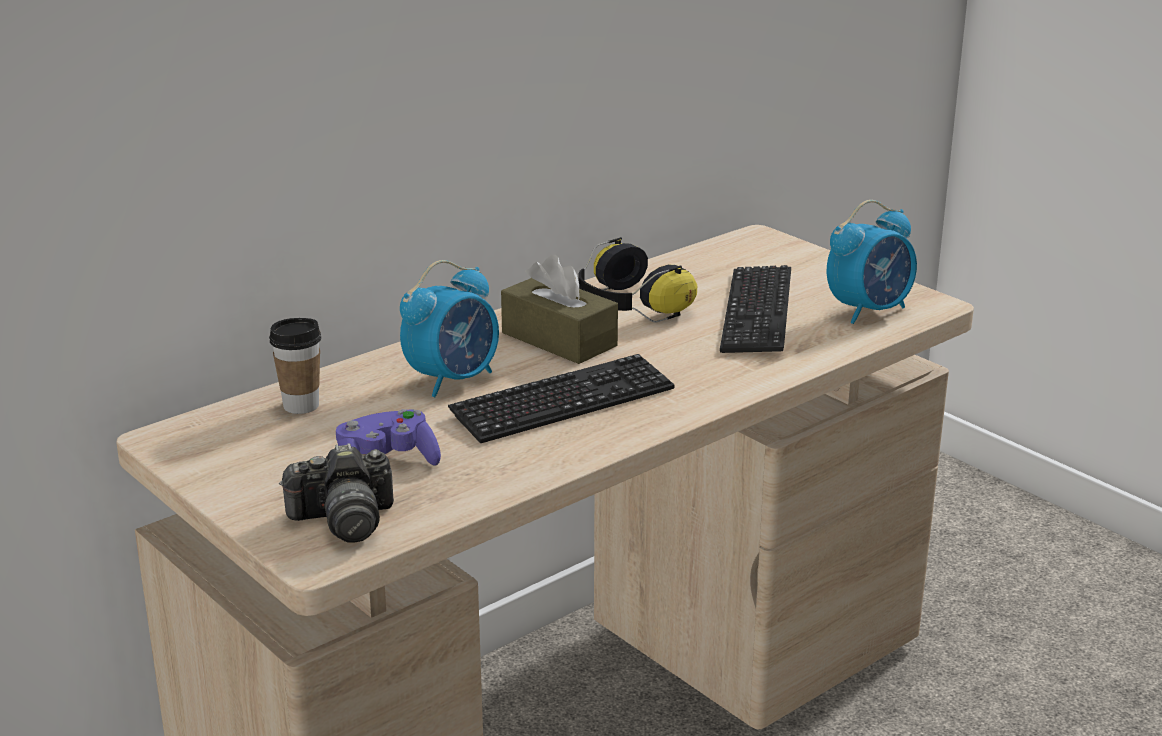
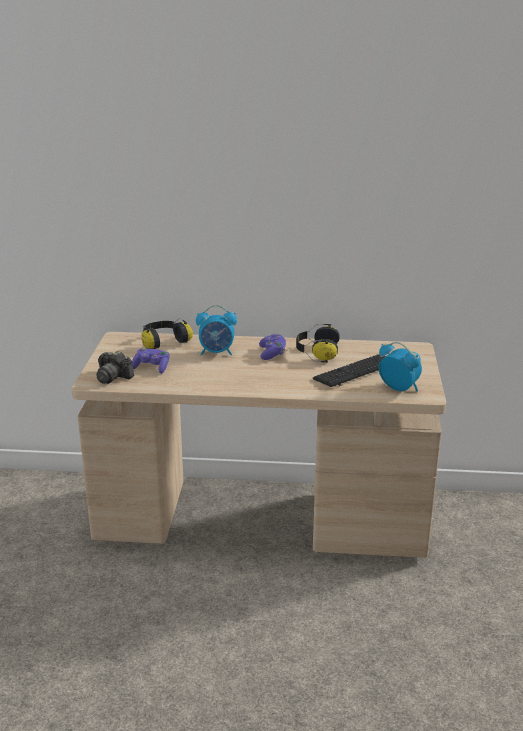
camera: 45 degrees right, 0 degrees up
cup [269,318,321,414] -> headphones [142,318,193,349]
keyboard [448,354,675,443] -> none
brown tissue box [501,255,618,364] -> purple game controller [259,333,286,360]
alarm clock [827,200,917,324] -> alarm clock turned 150 degrees counterclockwise [378,342,422,391]

